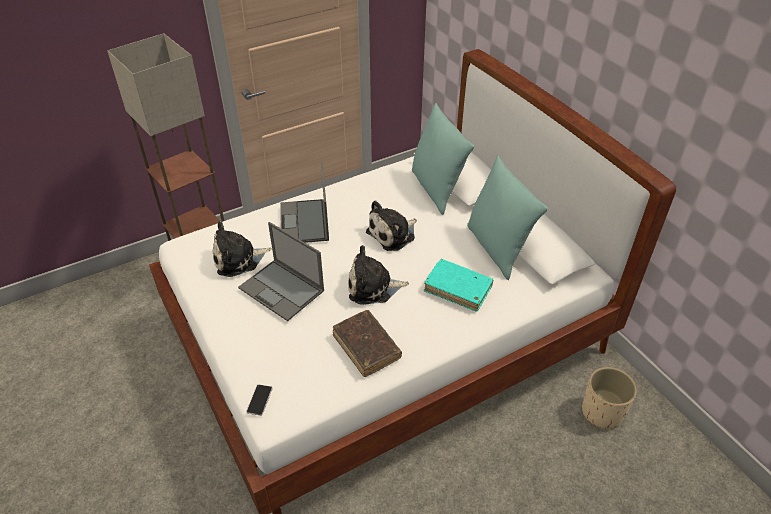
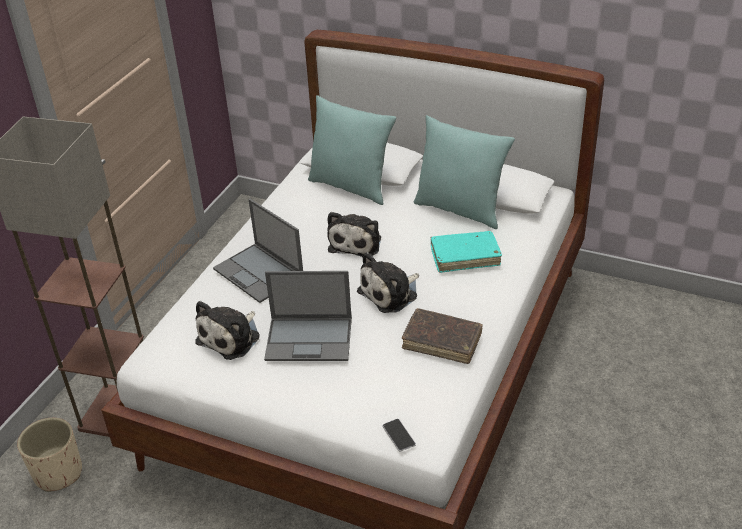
camera: 35 degrees left, 5 degrees down
beige planter [582,367,637,429] -> beige planter moved to [17,418,82,492]

